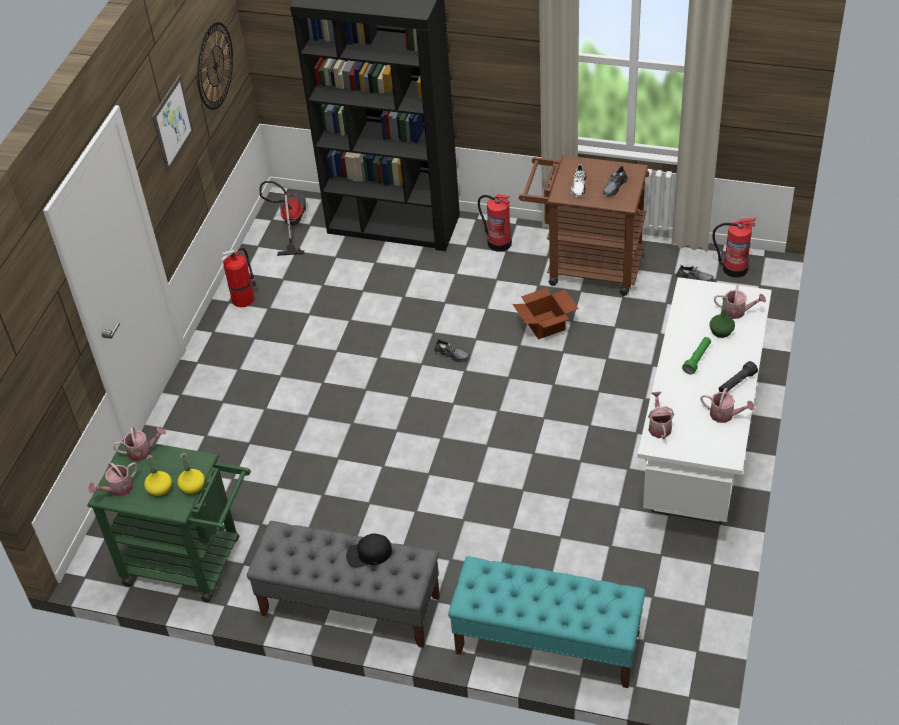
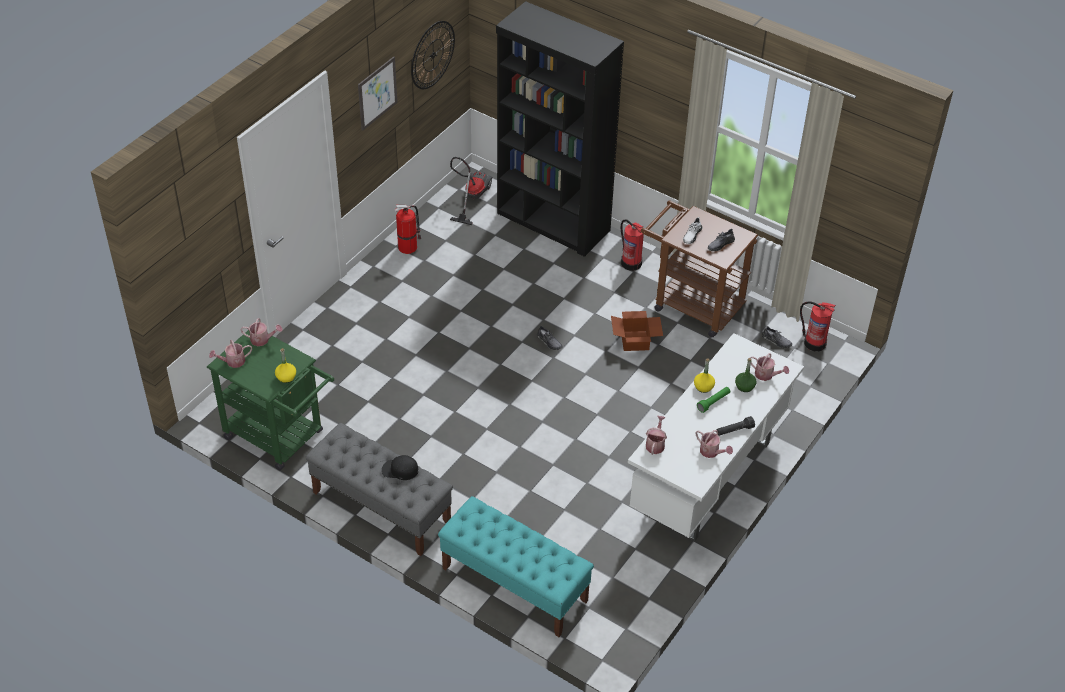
camera: 15 degrees right, 0 degrees up
yellow bottle [144,455,172,497] -> yellow bottle moved to [694,358,715,393]

